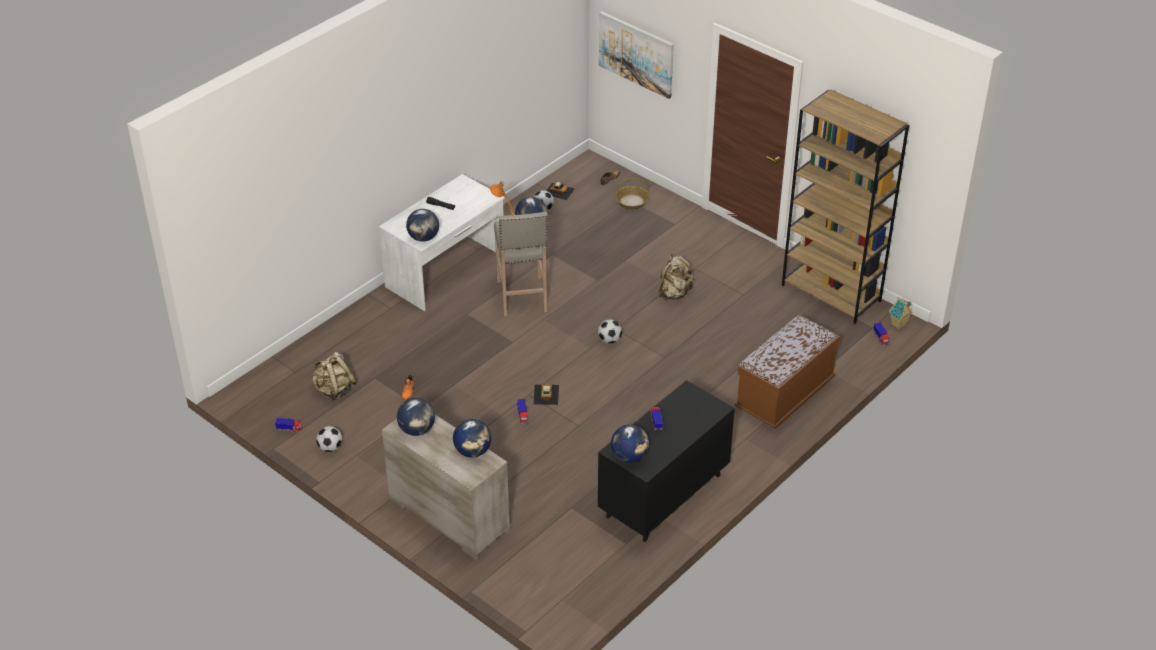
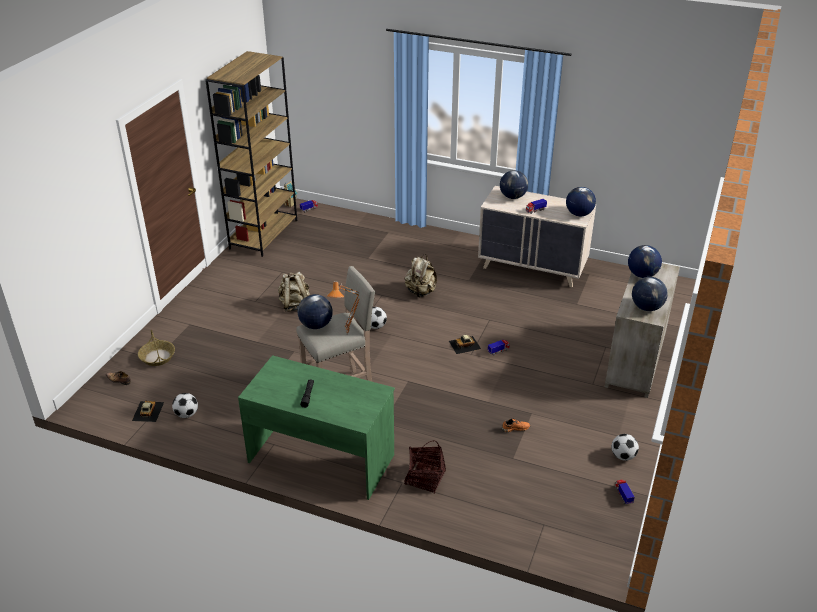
camera: 110 degrees left, 5 degrees down
beige backpack [311,352,356,401] -> beige backpack moved to [404,254,437,297]
white desk [379,174,505,311] -> green desk [238,355,395,500]
globe [406,209,439,242] -> globe moved to [500,170,528,199]
black dresser [598,380,735,542] -> beige dresser [478,186,596,287]
picture [599,11,674,99] -> none
brown bench [735,315,840,429] -> none
none -> basket [405,441,446,494]

